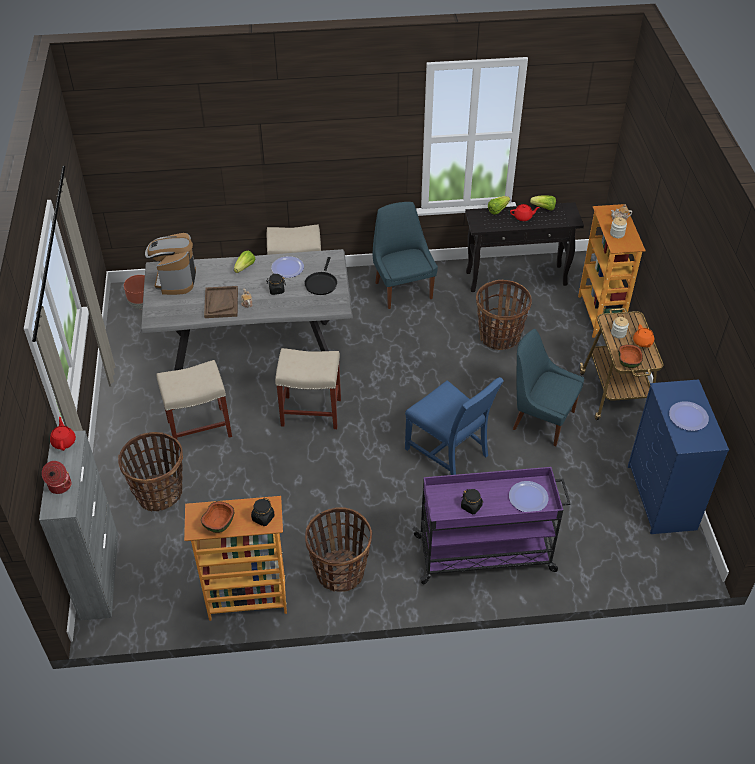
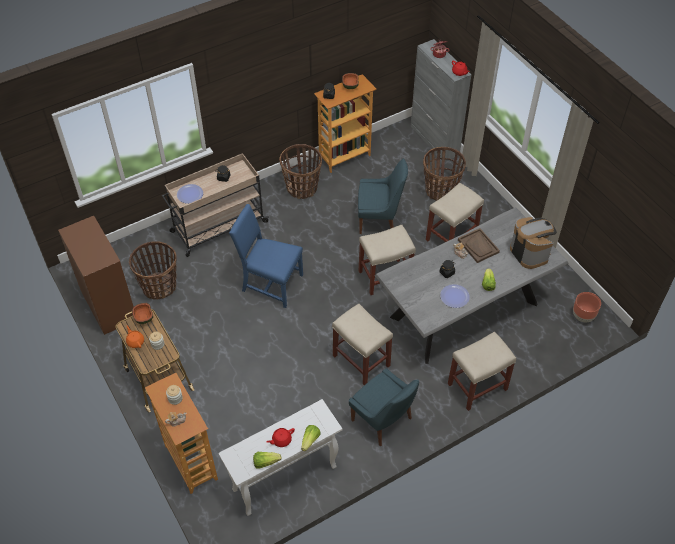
camera: 155 degrees right, 5 degrees up
black frying pan [304,257,337,295] -> none
purple cart [412,467,571,585] -> beige cart [162,153,269,257]
black console table [465,202,584,292] -> white console table [218,399,342,516]
basket [476,280,532,350] -> basket moved to [129,241,177,300]
blue chair [513,329,584,447] -> blue chair moved to [358,159,408,234]
blue dresser [628,379,729,534] -> brown dresser [58,216,134,335]
plate [669,401,709,431] -> none
none -> beige stool [332,304,393,385]

